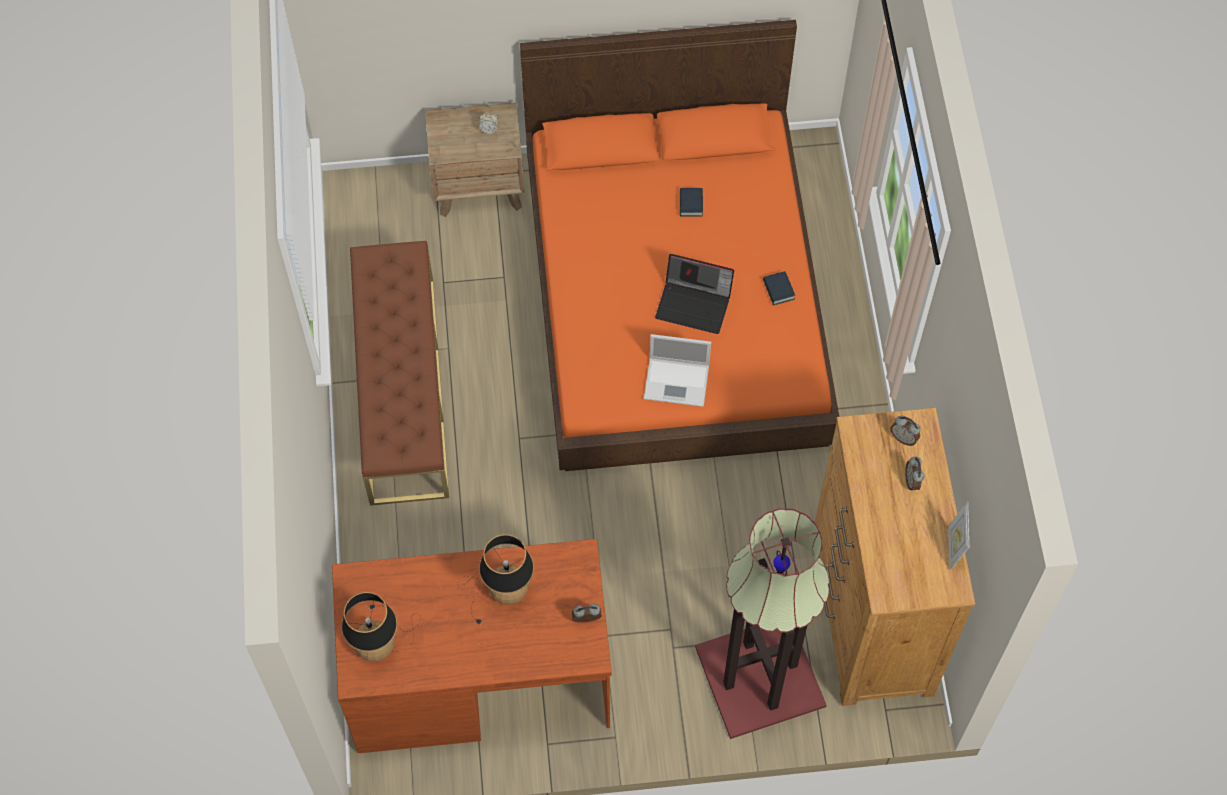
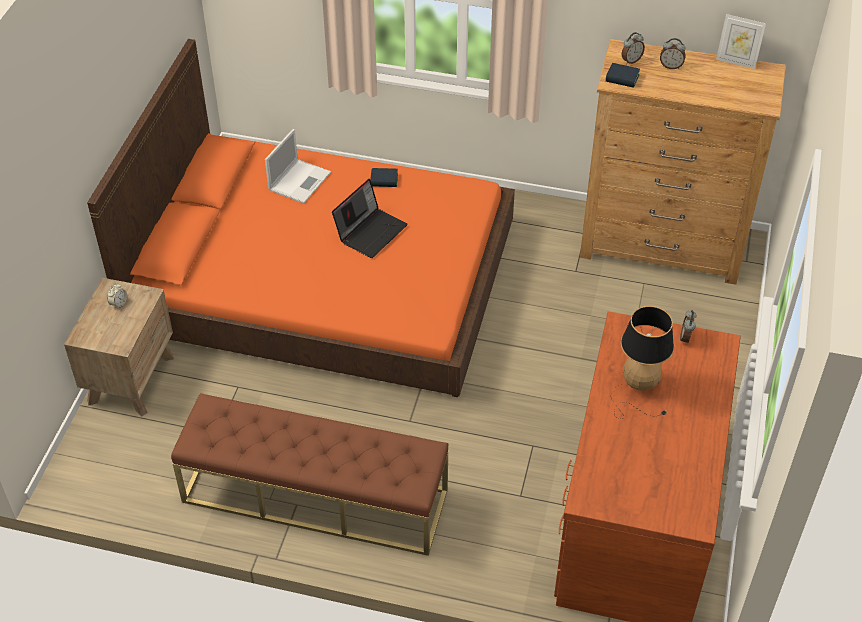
camera: 70 degrees left, 15 degrees down
table lamp [341,592,420,662] -> none
laptop [644,334,711,407] -> laptop moved to [265,129,331,204]
book [680,188,703,217] -> book moved to [605,63,640,88]
floor lamp [695,508,830,739] -> none

